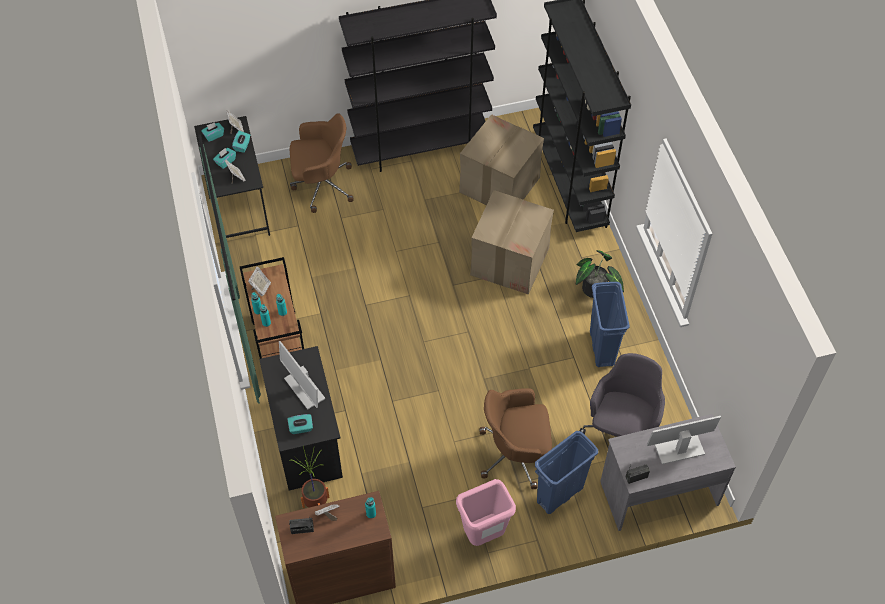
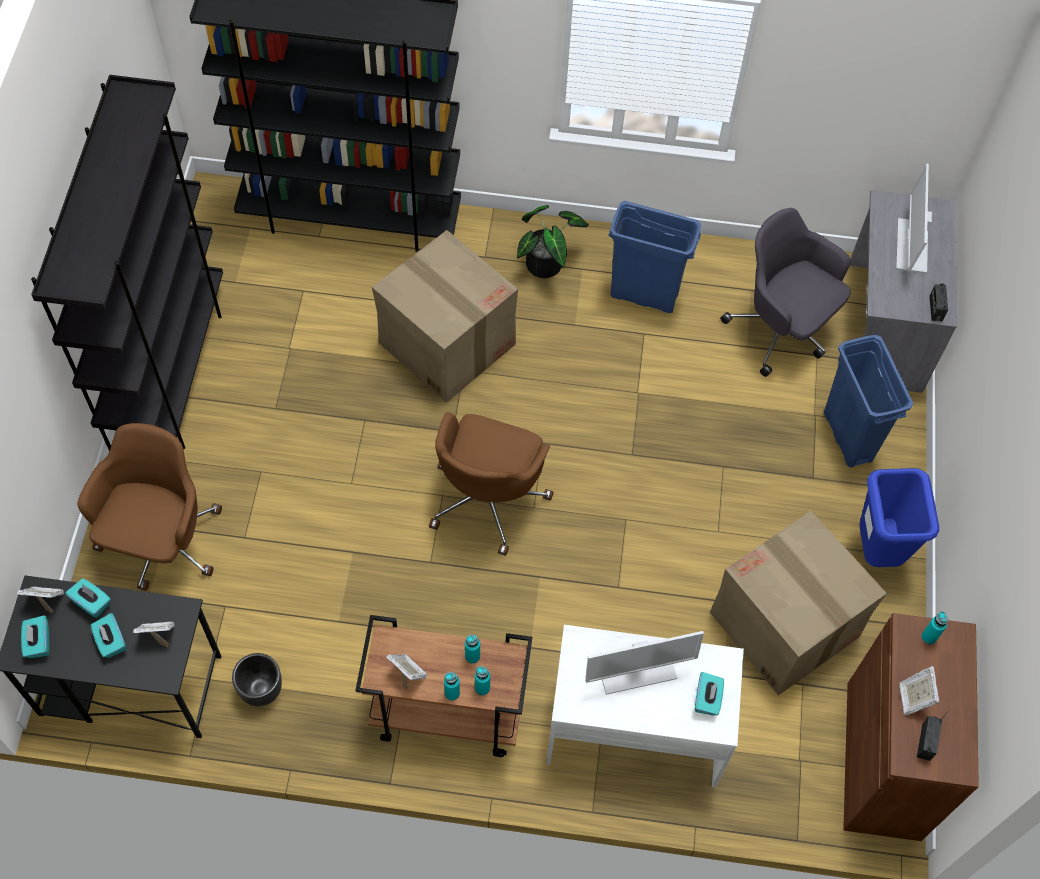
camera: 70 degrees left, 5 degrees up
black desk [259,346,343,491] -> white desk [546,625,744,788]
potted plant [292,446,330,508] -> none
pink trash can [456,479,516,546] -> blue trash can [859,468,939,567]
cardboard box [459,114,544,205] -> cardboard box moved to [710,511,887,695]
brown office chair [479,388,552,489] -> brown office chair moved to [429,412,554,556]
none -> black planter [232,653,282,707]

